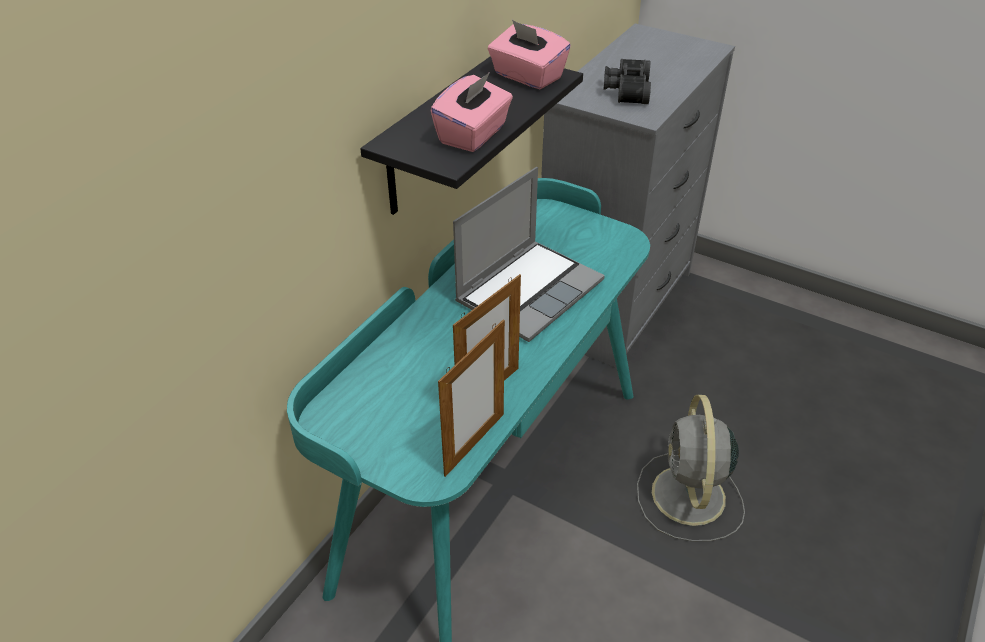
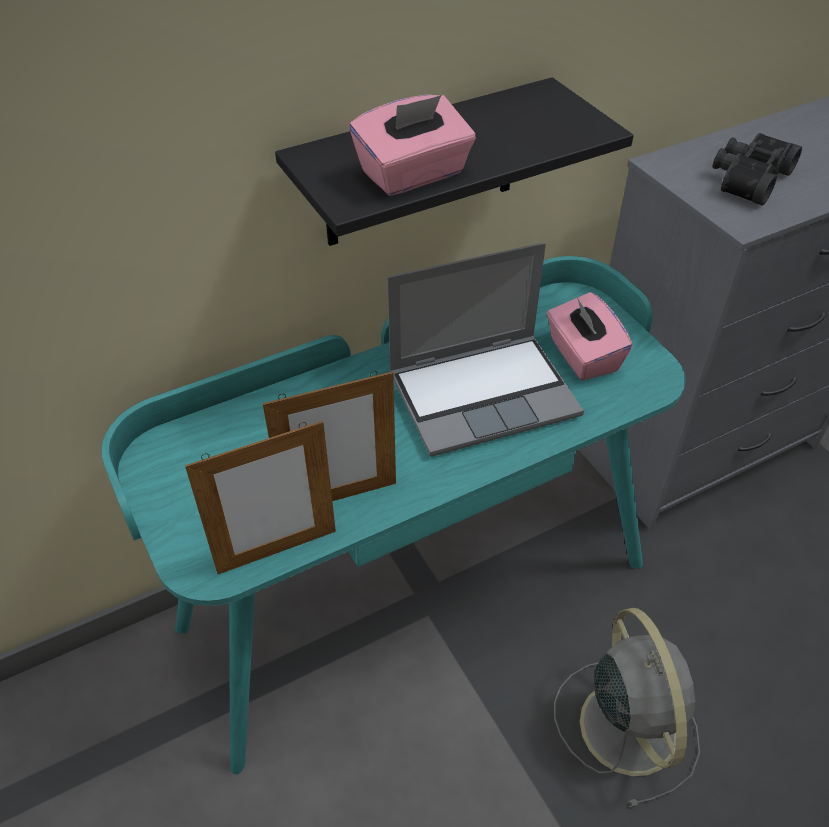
camera: 30 degrees right, 5 degrees up
pink tissue box [488,20,571,89] -> pink tissue box moved to [547,292,633,381]
grey fan [637,395,745,542] -> grey fan turned 135 degrees clockwise [554,608,700,808]

